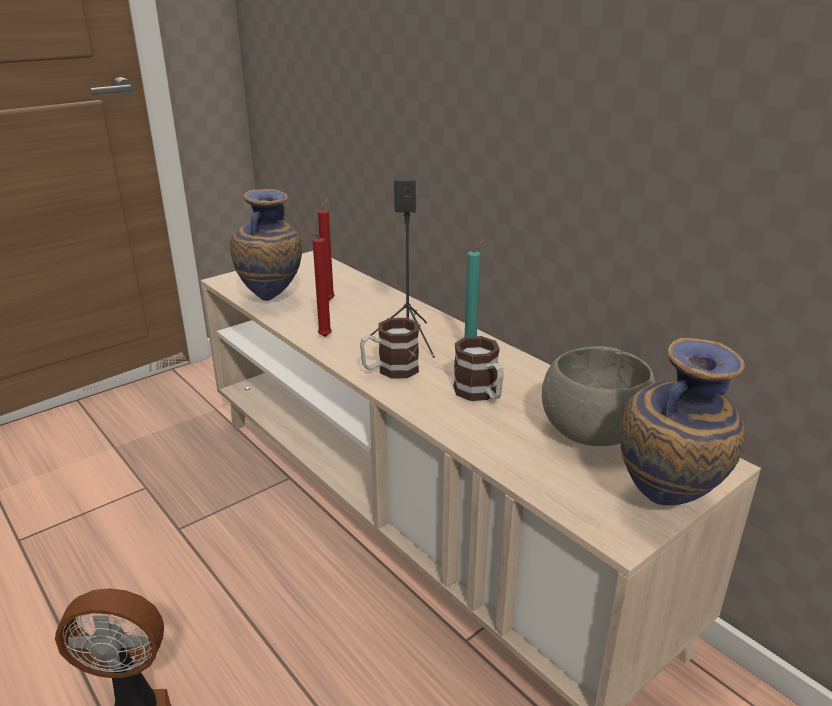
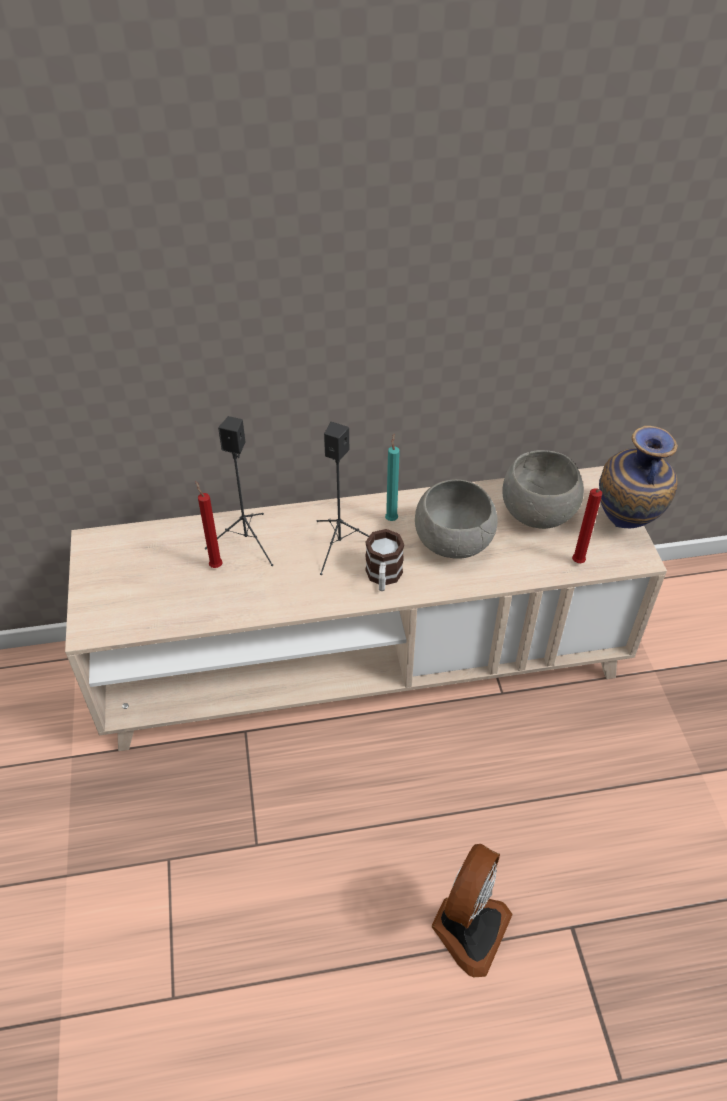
camera: 60 degrees left, 20 degrees up
vase [230,189,302,301] -> none
red candle [305,229,332,337] -> red candle moved to [572,488,602,563]
mug [453,336,504,401] -> grey bowl [415,479,498,559]
none -> black speaker [205,416,273,566]

